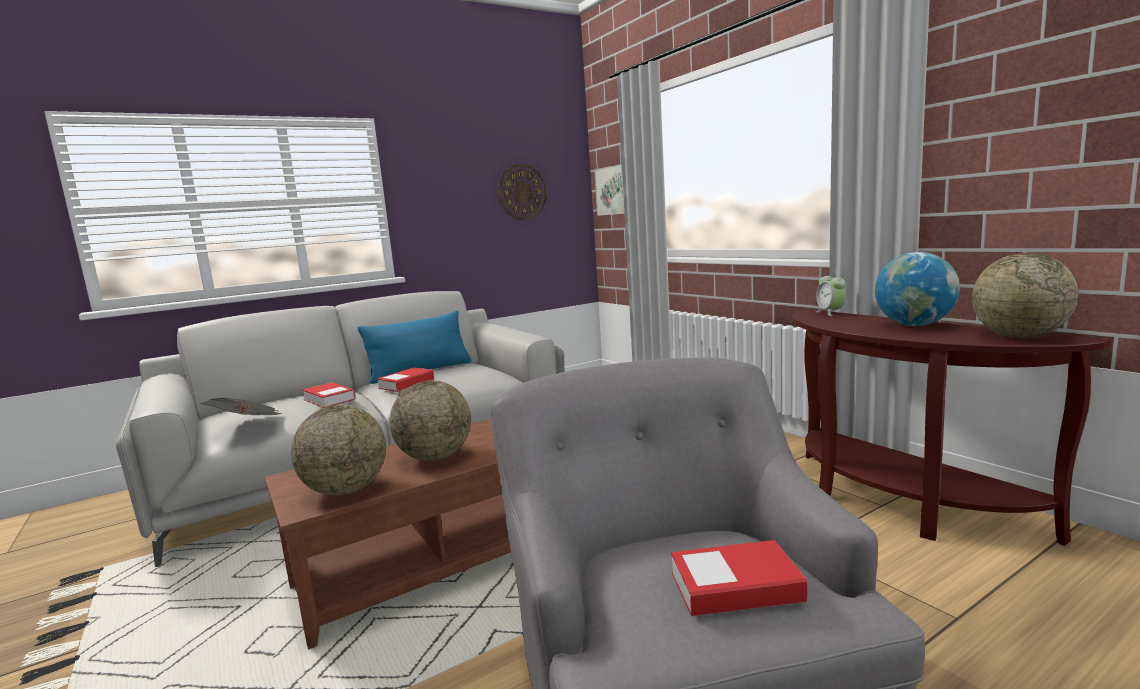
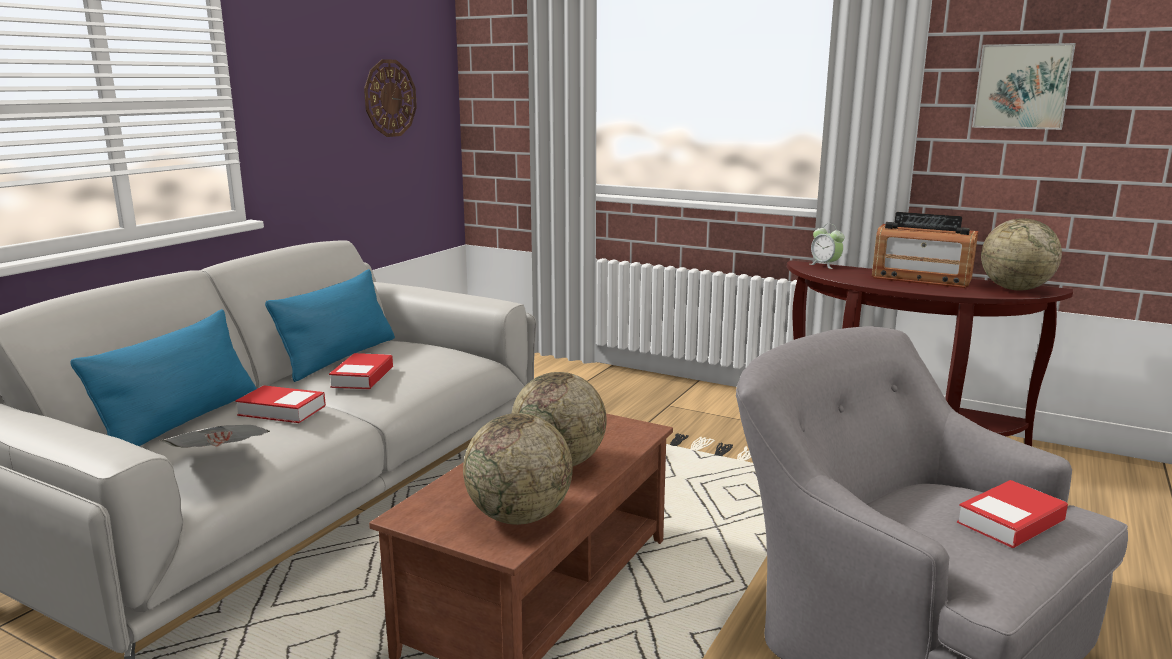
camera: 30 degrees left, 5 degrees up
picture [594,164,624,216] -> picture moved to [972,43,1076,130]
globe [875,252,960,326] -> radio [872,212,978,288]
none -> blue pillow [70,309,257,446]

